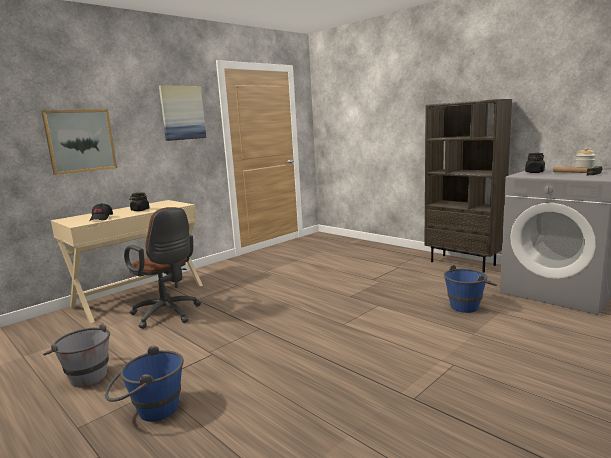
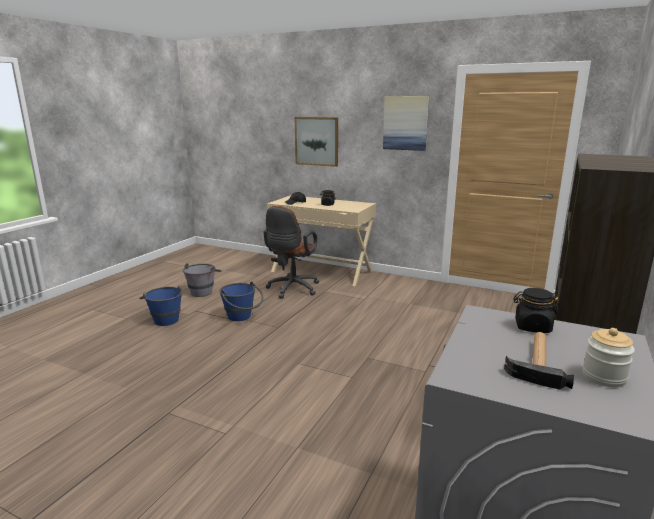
camera: 70 degrees right, 5 degrees up
blue bucket [444,265,497,313] -> blue bucket moved to [219,281,263,321]

